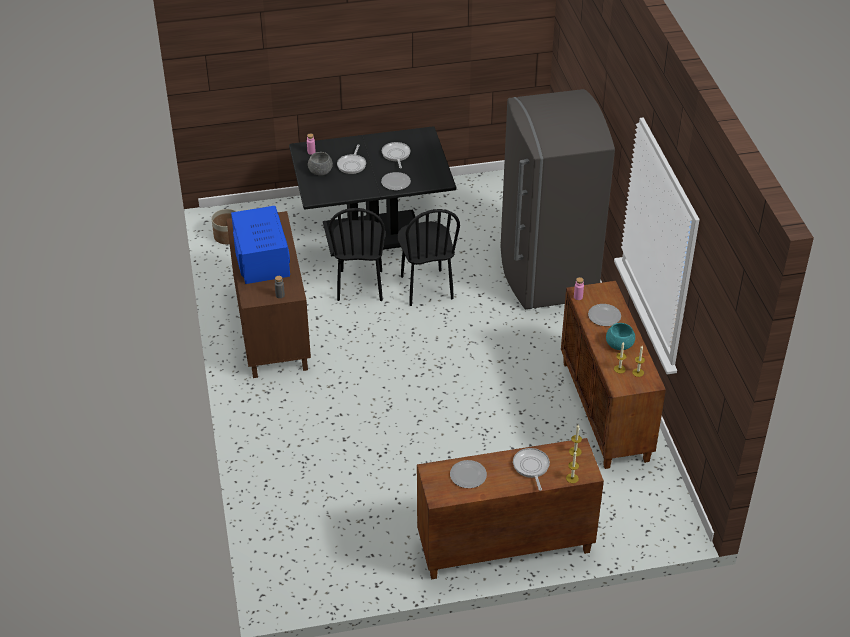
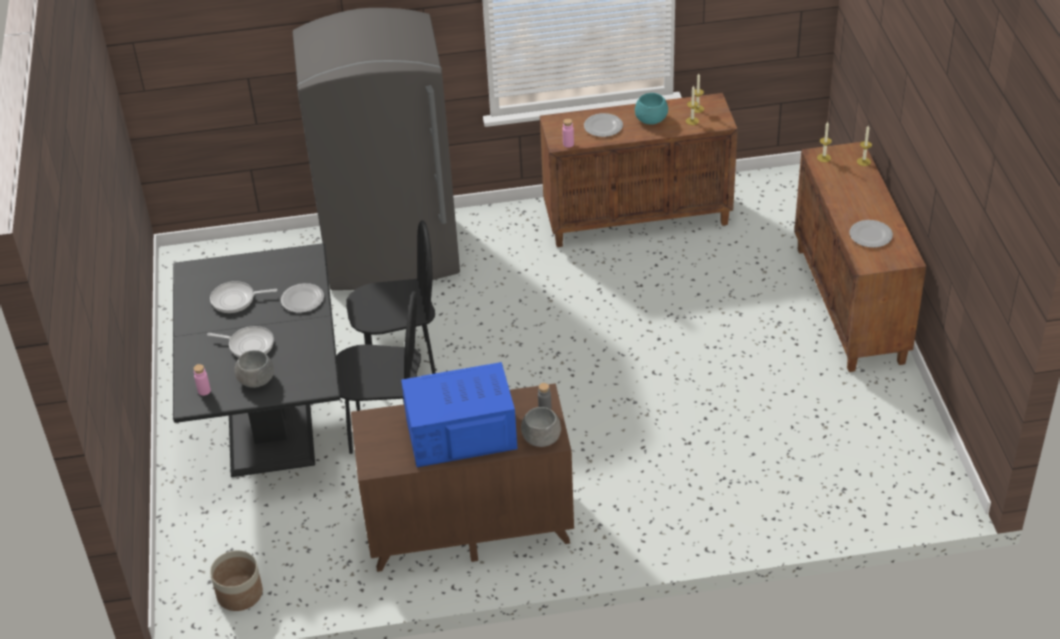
camera: 85 degrees left, 0 degrees up
frying pan [513,448,550,491] -> none
none -> grey bowl [521,407,561,447]

